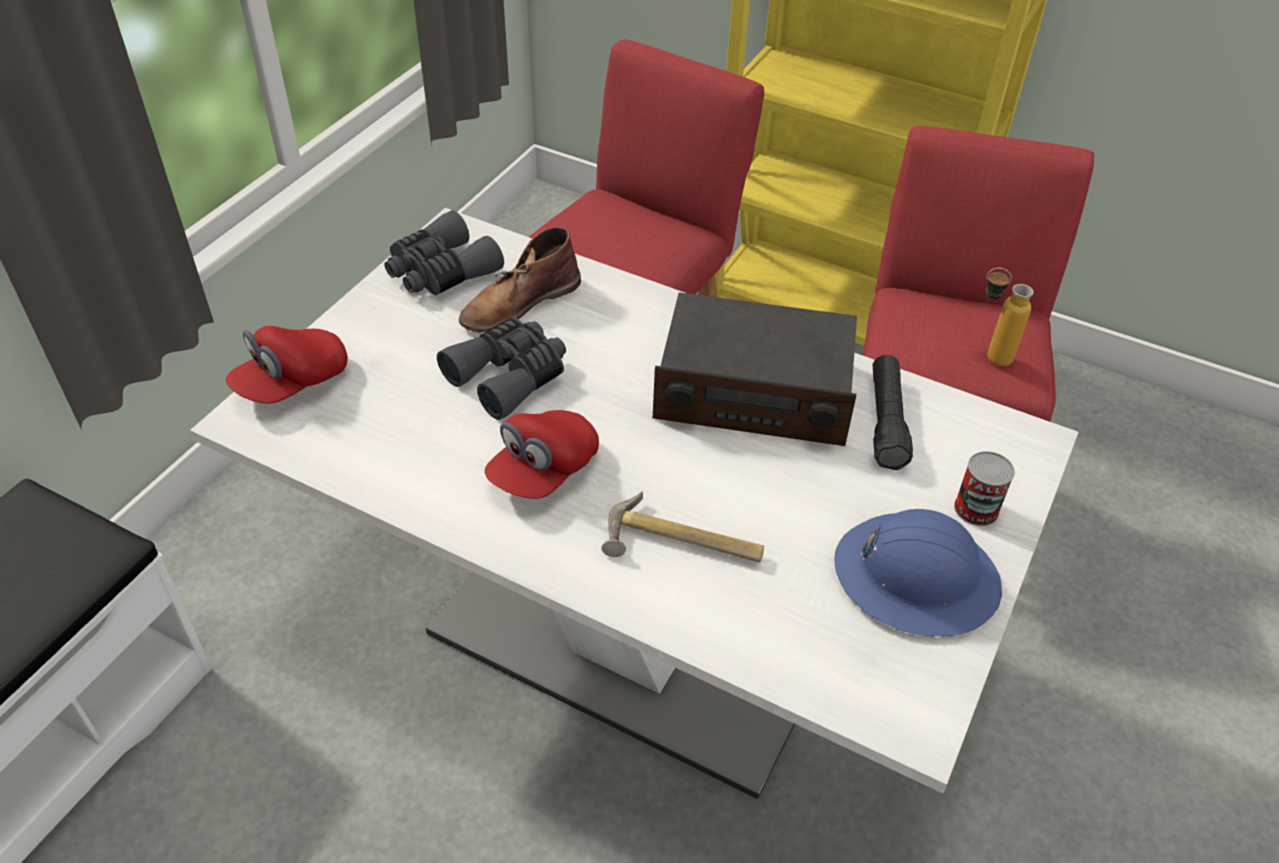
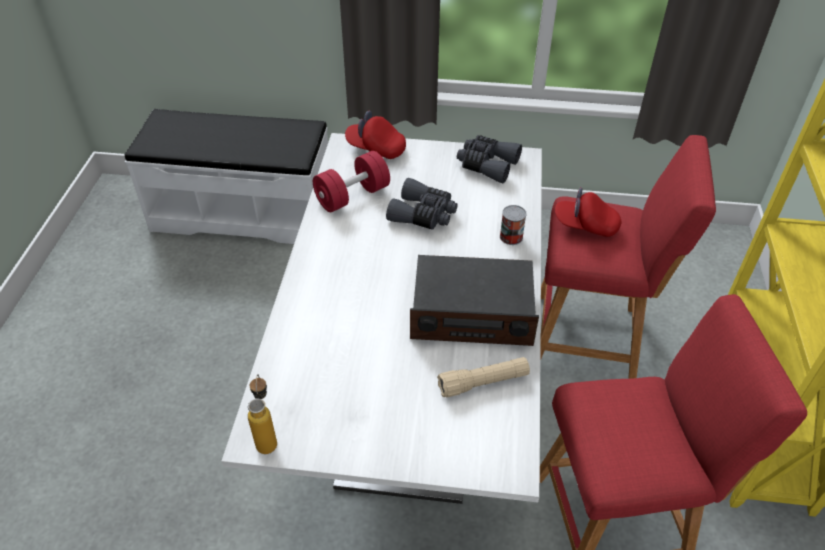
camera: 70 degrees right, 0 degrees up
brown boot [459,227,581,332] -> none
red cap [485,410,599,499] -> red cap moved to [555,187,621,237]
hammer [601,491,764,562] -> none
radio [653,292,857,446] -> radio turned 75 degrees counterclockwise [410,255,539,346]
blue hard hat [834,509,1002,636] -> none
black flashlight [873,355,913,470] -> beige flashlight [437,357,530,397]
can [954,451,1015,526] -> can moved to [500,205,527,245]
bottle [986,268,1034,366] -> bottle moved to [248,374,277,454]
none -> red dumbbell [313,151,390,212]

